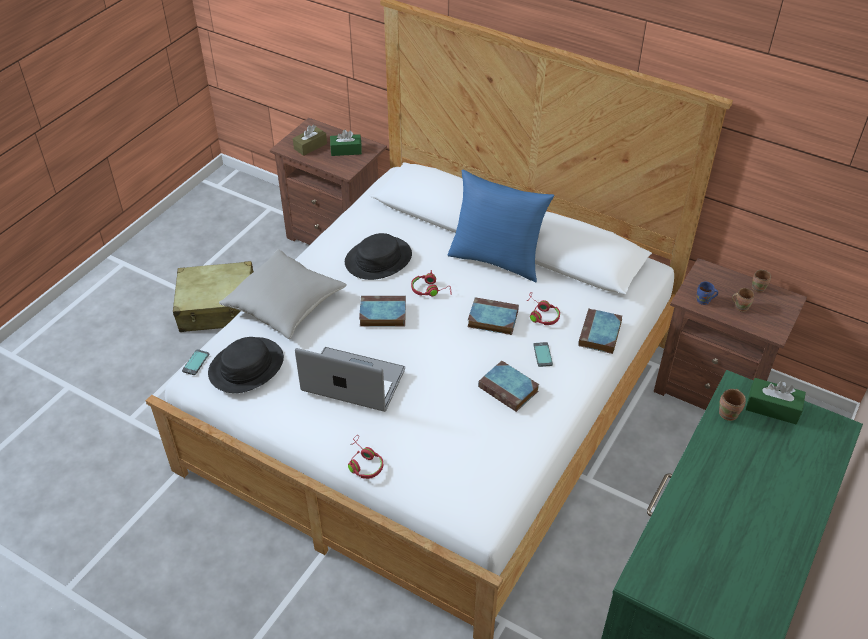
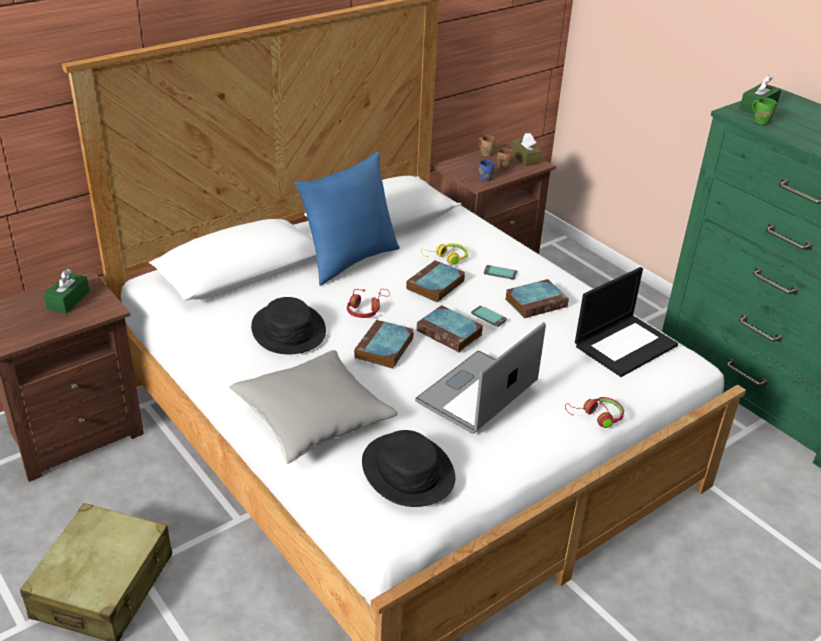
camera: 70 degrees left, 10 degrees down
phone [182,349,209,375] -> phone moved to [471,306,507,327]
brown tissue box [293,125,327,156] -> brown tissue box moved to [511,133,542,166]
red headphones [527,294,560,325] -> yellow headphones [421,243,468,265]
book [578,308,622,354] -> book moved to [417,305,483,352]
brown mug [719,389,746,421] -> green mug [752,98,777,125]
none -> laptop [575,267,678,377]

